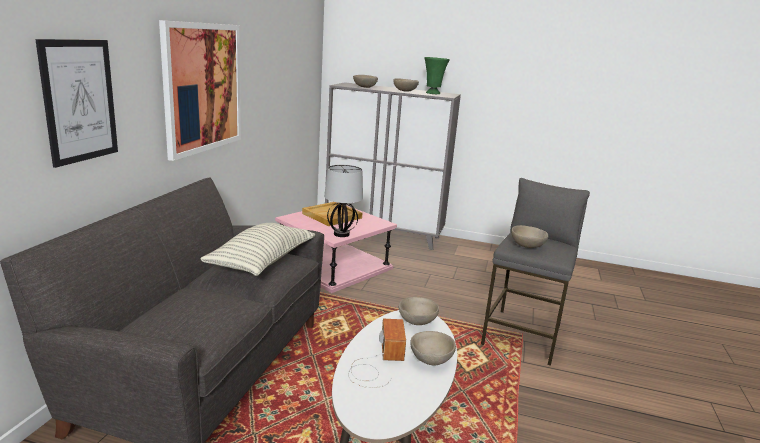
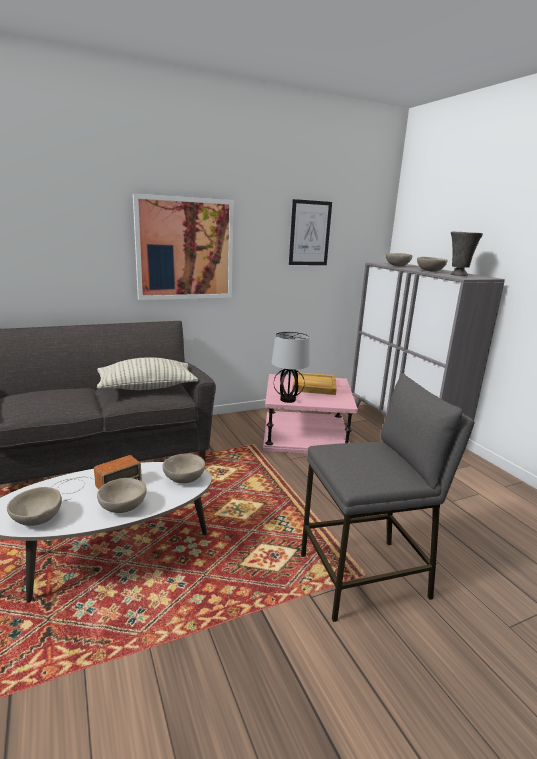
camera: 50 degrees right, 0 degrees up
picture [35,39,118,168] -> picture moved to [289,199,332,265]
green vase [424,57,450,94] -> grey vase [450,232,483,276]
beige bowl [511,225,549,248] -> beige bowl moved to [7,487,62,526]

